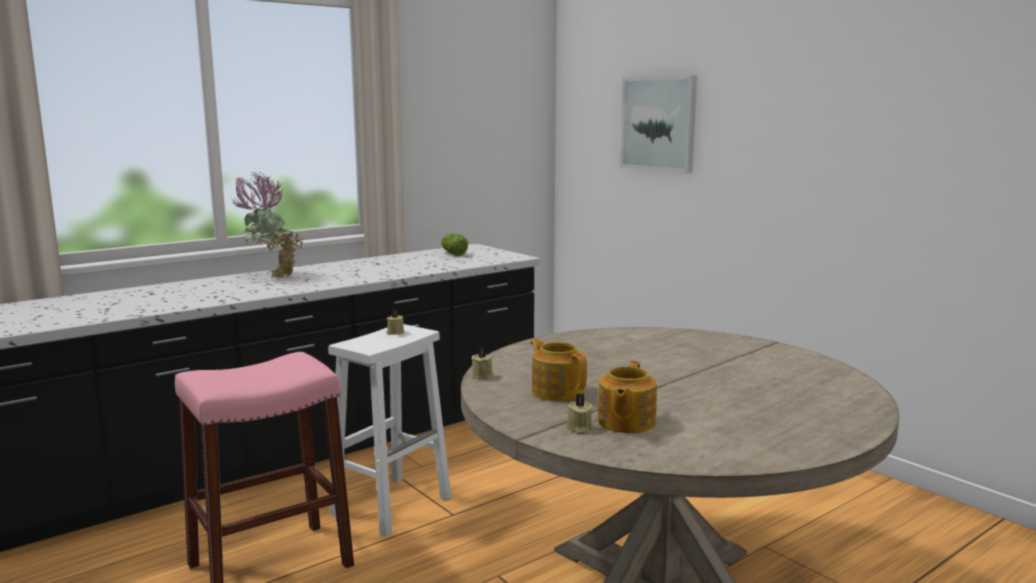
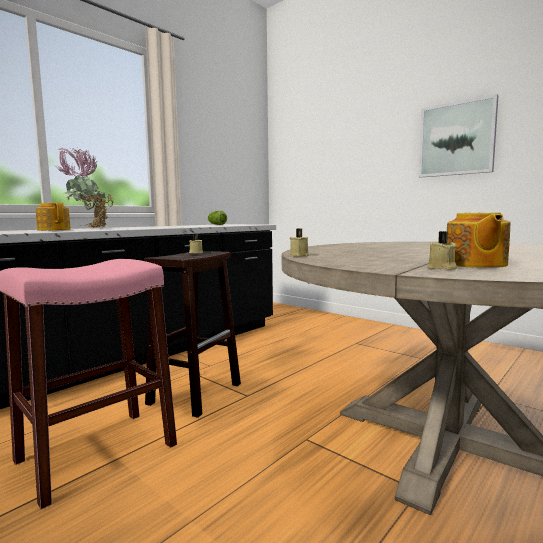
camera: 10 degrees left, 5 degrees down
white stool [328,324,451,537] -> brown stool [144,251,241,418]
teapot [530,339,587,402] -> teapot moved to [36,202,71,231]
picture [620,75,697,173] -> picture moved to [419,94,499,177]

